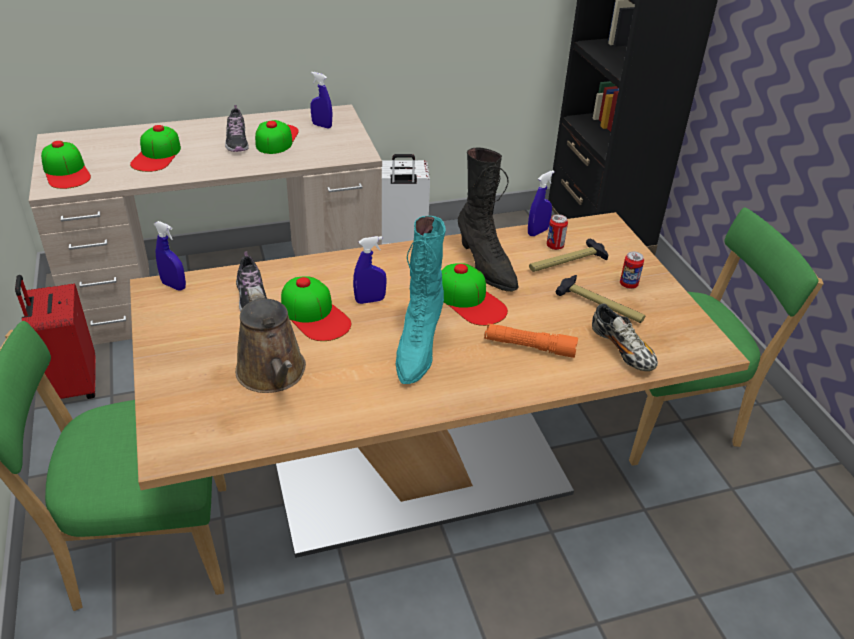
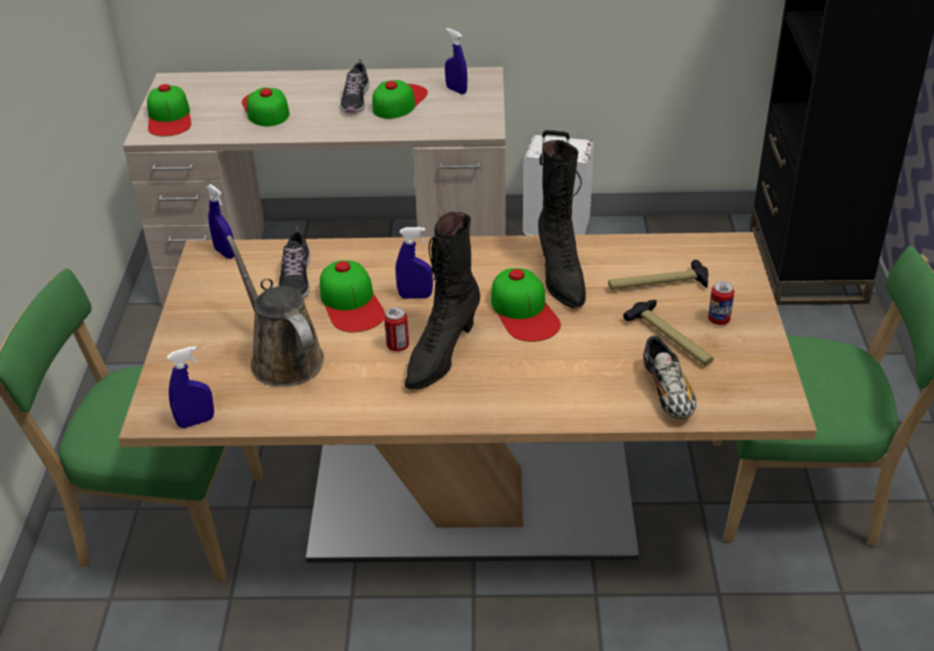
camera: 20 degrees right, 0 degrees up
red suitcase [15,275,96,399] -> none
cap [130,125,181,172] -> cap turned 135 degrees clockwise [242,87,289,126]
brown watering can [235,286,306,393] -> brown watering can turned 150 degrees clockwise [226,235,324,387]
turquoise boot [396,216,446,384] -> black boot [405,212,480,389]
orange flashlight [484,324,578,358] -> none
blue spray bottle [528,170,555,236] -> blue spray bottle moved to [167,346,214,428]
can [547,214,568,250] -> can moved to [384,307,409,351]

